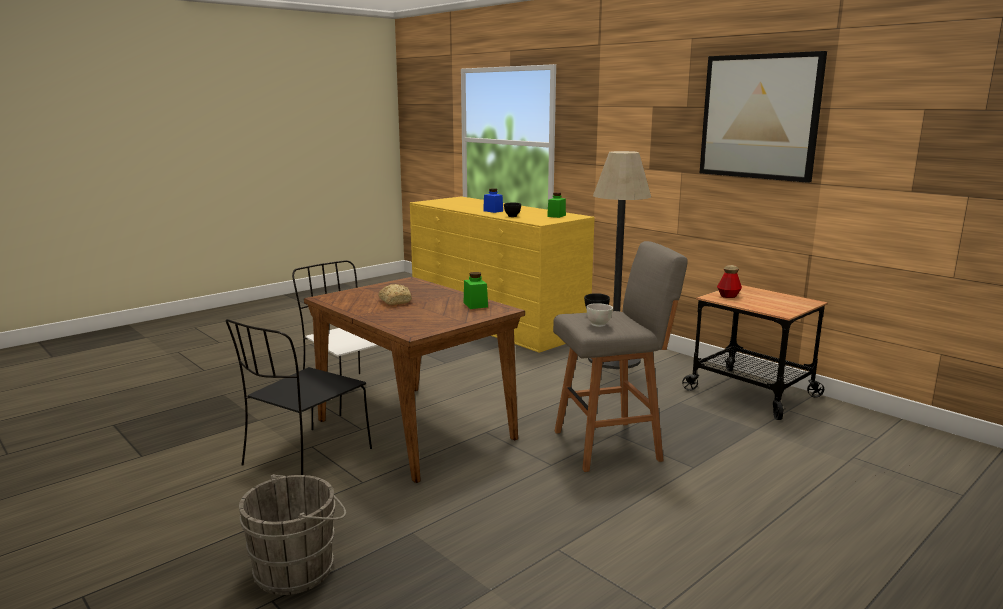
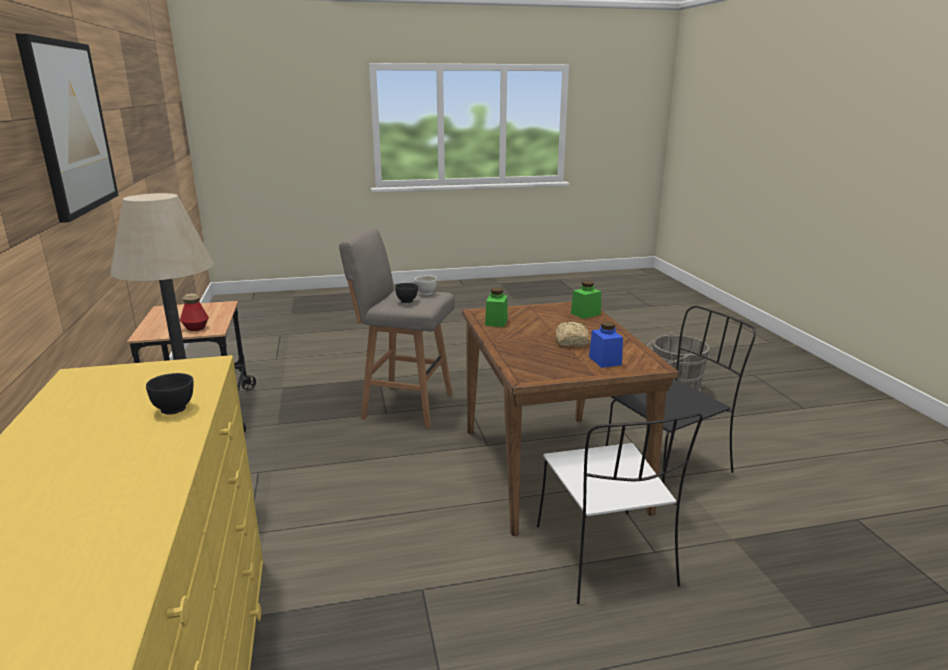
camera: 150 degrees left, 5 degrees up
blue jar [483,188,503,213] -> blue jar moved to [589,321,623,368]
green jar [547,192,566,218] -> green jar moved to [571,281,601,319]

